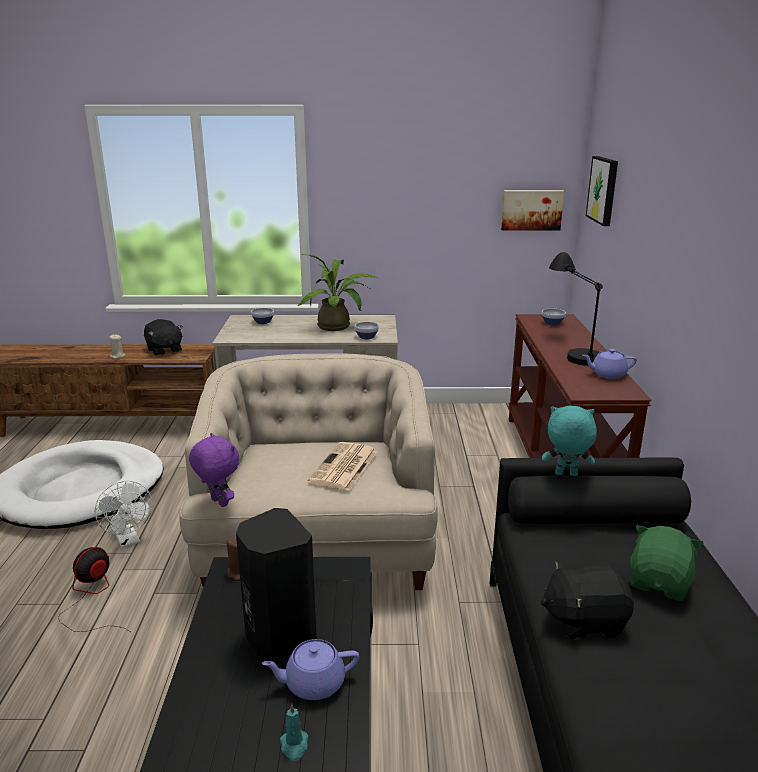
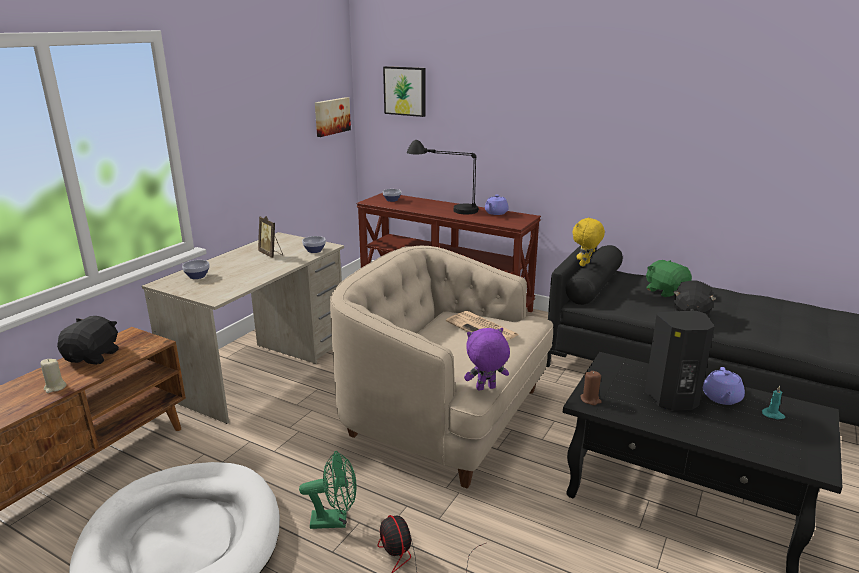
camera: 60 degrees left, 0 degrees up
white fan [95,481,153,548] -> green fan [299,451,356,529]
black plush toy [144,319,183,356] -> black plush toy turned 75 degrees counterclockwise [57,316,119,365]
potted plant [297,254,377,331] -> picture frame [258,216,283,258]
turquoise plush toy [542,406,597,476] -> yellow plush toy [573,218,605,266]

